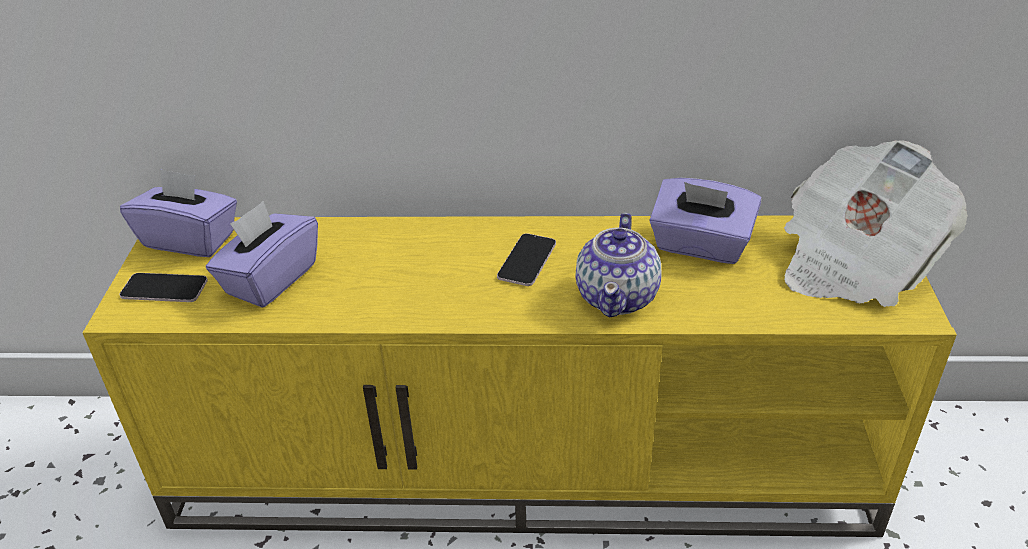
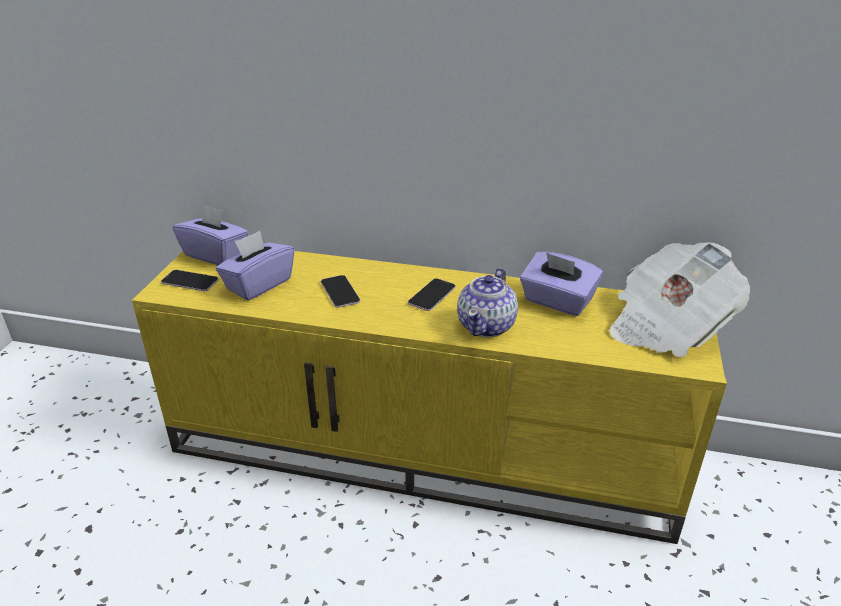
camera: 10 degrees right, 5 degrees down
none -> phone [321,275,360,308]

